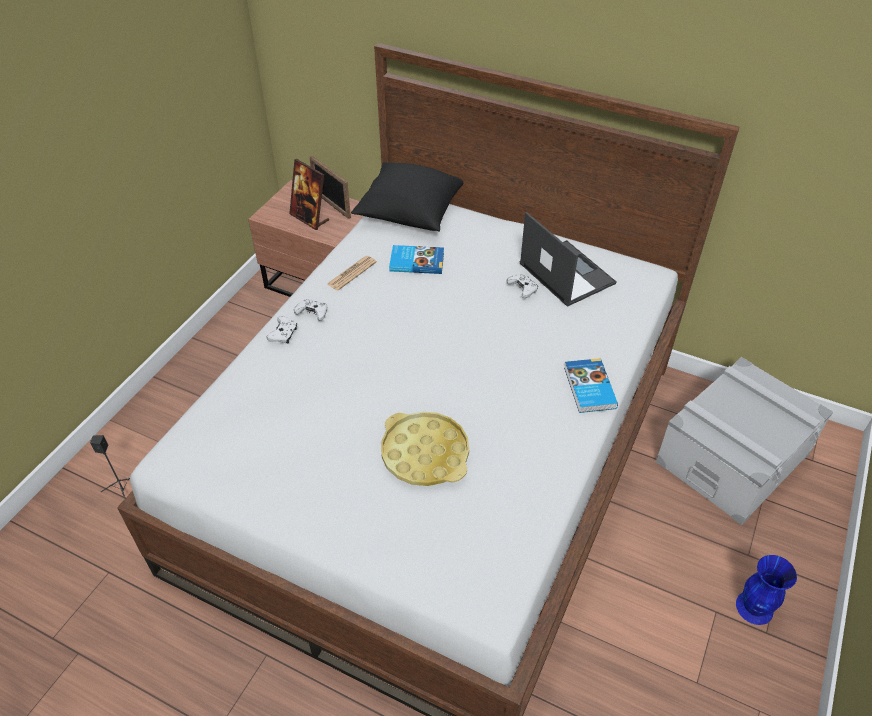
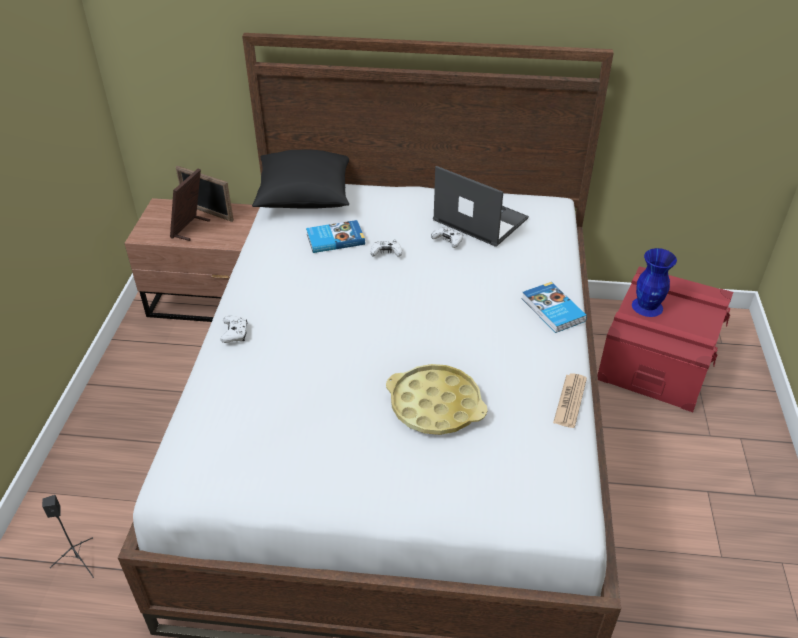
camera: 20 degrees left, 5 degrees down
picture frame [289,159,329,230] -> picture frame turned 90 degrees clockwise [170,169,210,241]
white game controller [294,299,327,321] -> white game controller moved to [370,240,402,257]
newspaper [327,256,377,291] -> newspaper moved to [553,373,587,428]
grey storage box [656,357,833,525] -> red storage box [597,266,733,412]
blue vase [736,555,797,625] -> blue vase moved to [632,248,677,317]

